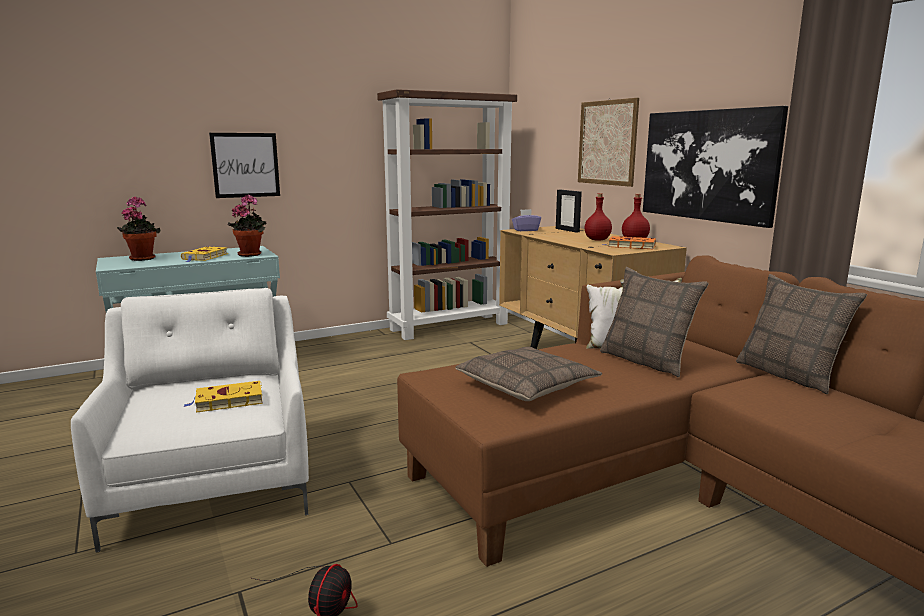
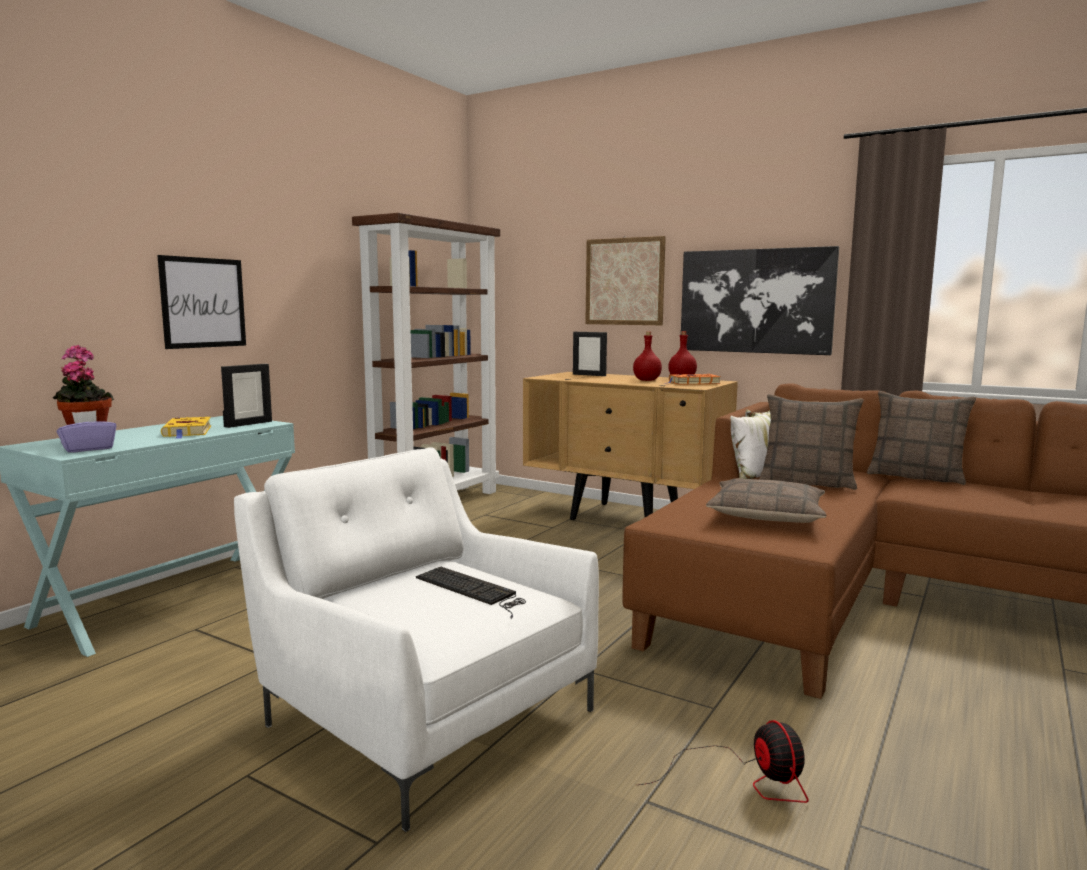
camera: 30 degrees left, 5 degrees down
yellow book [183,381,263,413] -> keyboard [416,567,526,619]
potted plant [228,194,267,257] -> picture frame [221,364,272,428]
purple tissue box [512,209,541,231] -> purple tissue box moved to [57,410,116,453]

